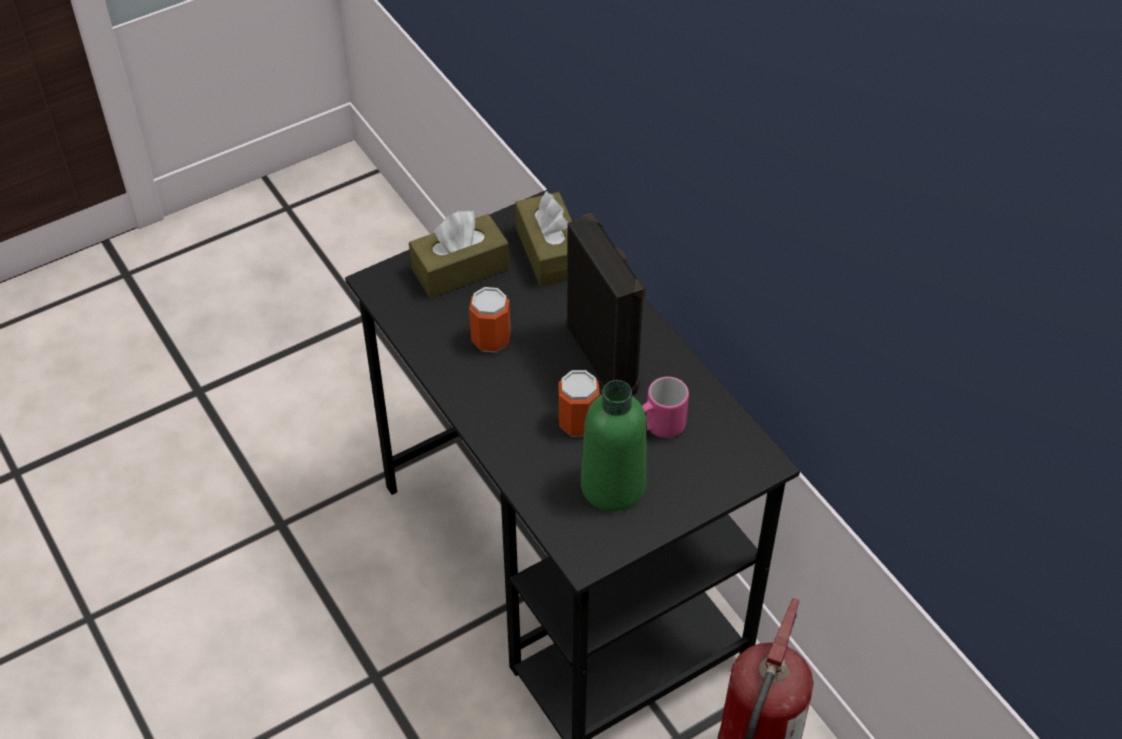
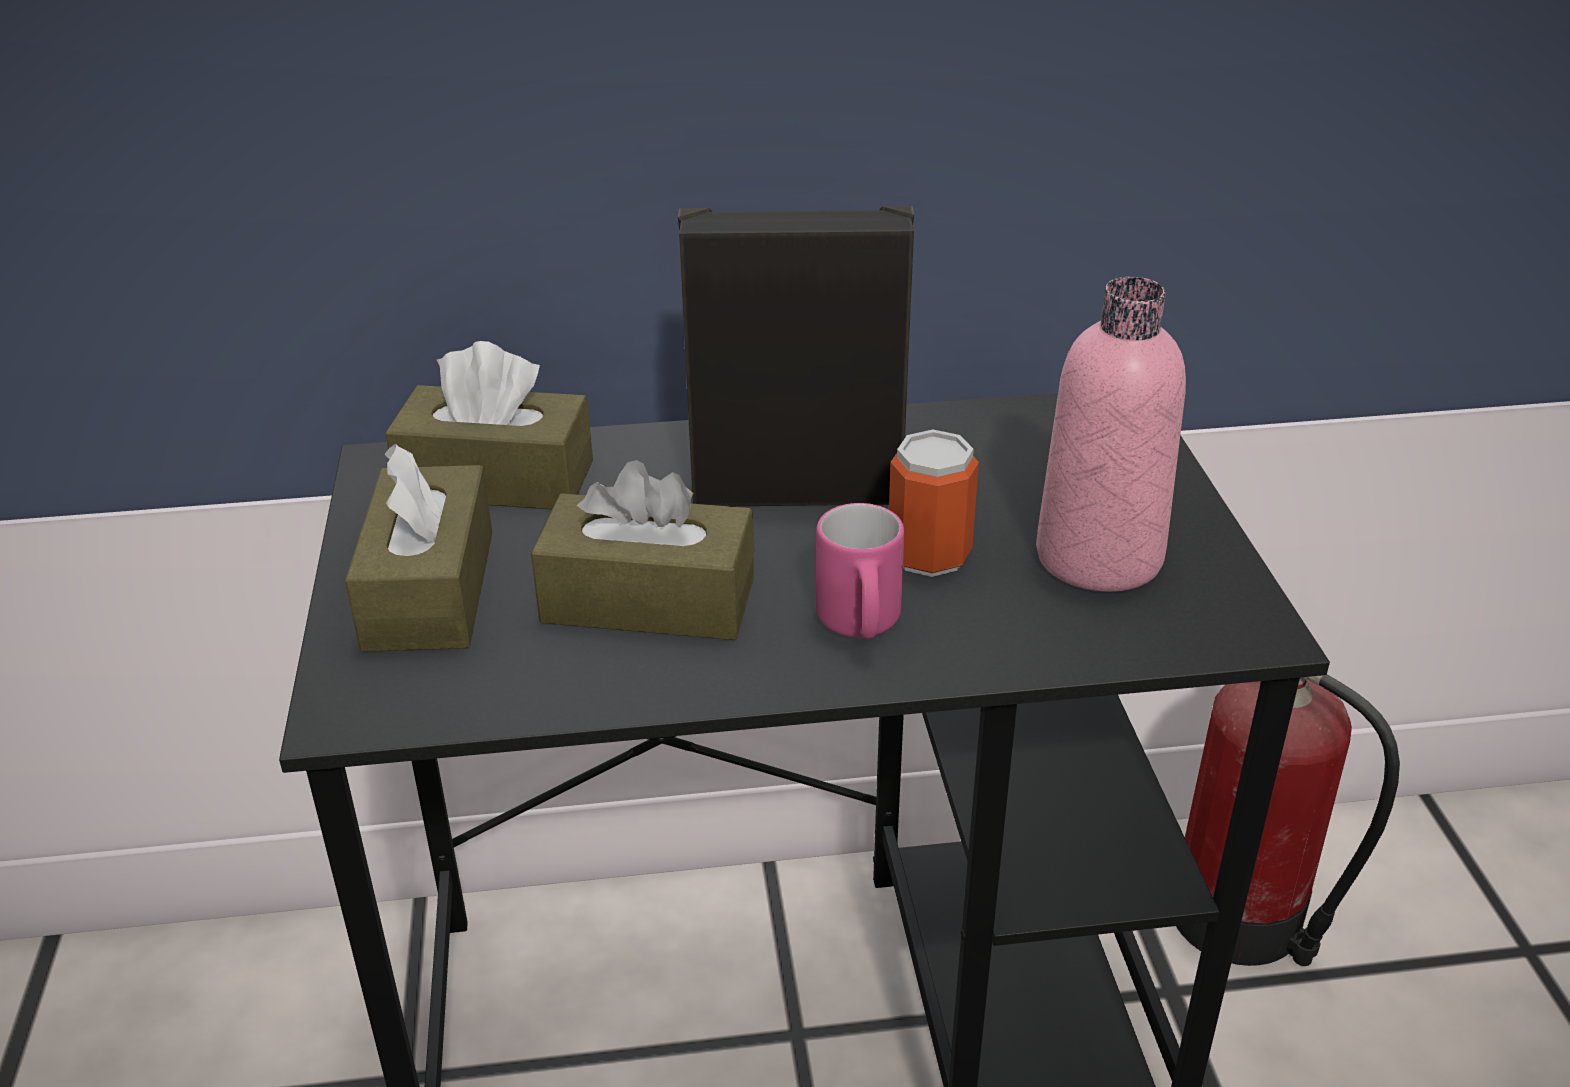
camera: 65 degrees left, 15 degrees down
can [469,287,511,353] -> brown tissue box [531,460,755,640]
green bottle [581,380,647,512] -> pink bottle [1036,277,1186,592]
pink mug [642,377,689,438] -> pink mug moved to [816,503,904,639]

